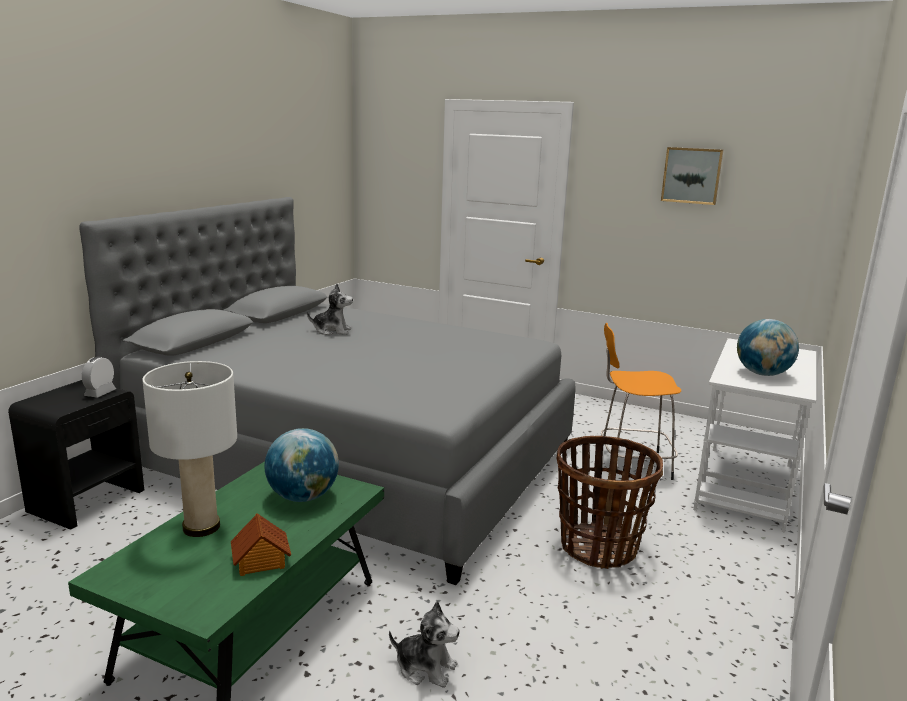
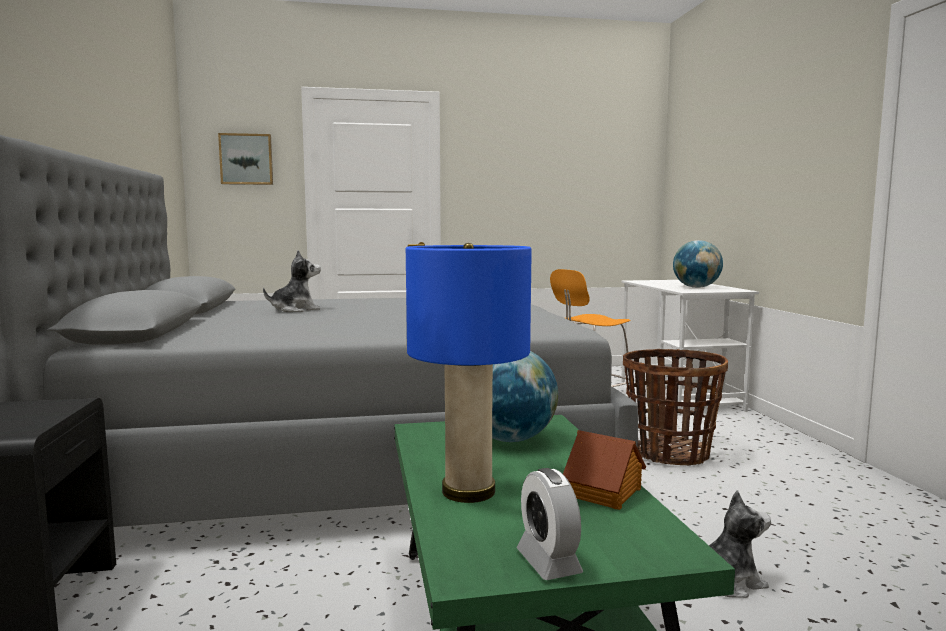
camera: 35 degrees left, 10 degrees down
alarm clock [82,357,116,398] -> alarm clock moved to [517,468,583,580]
white table lamp [142,361,237,537] -> blue table lamp [406,243,532,503]
picture [661,147,724,205] -> picture moved to [218,133,273,185]

